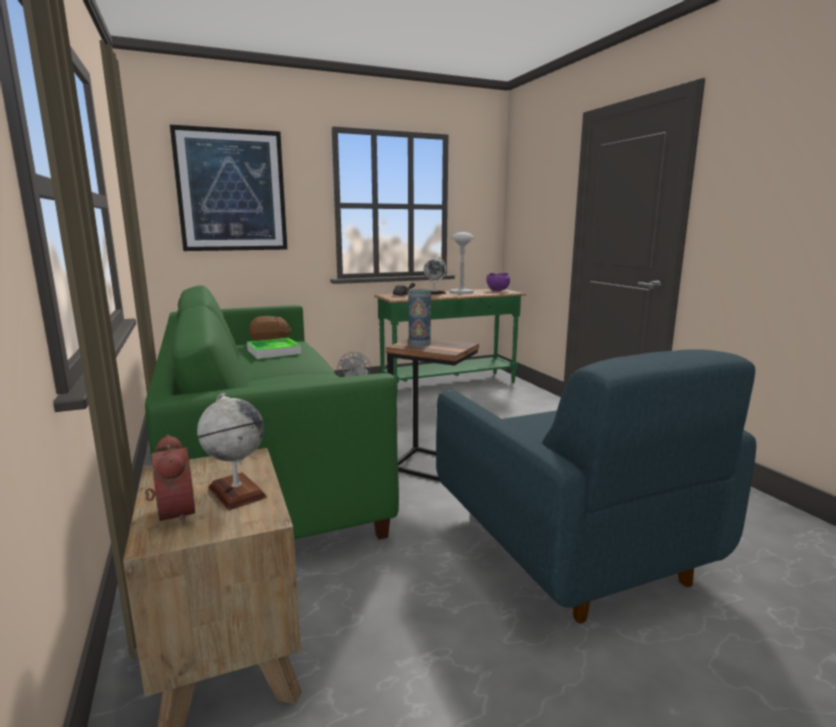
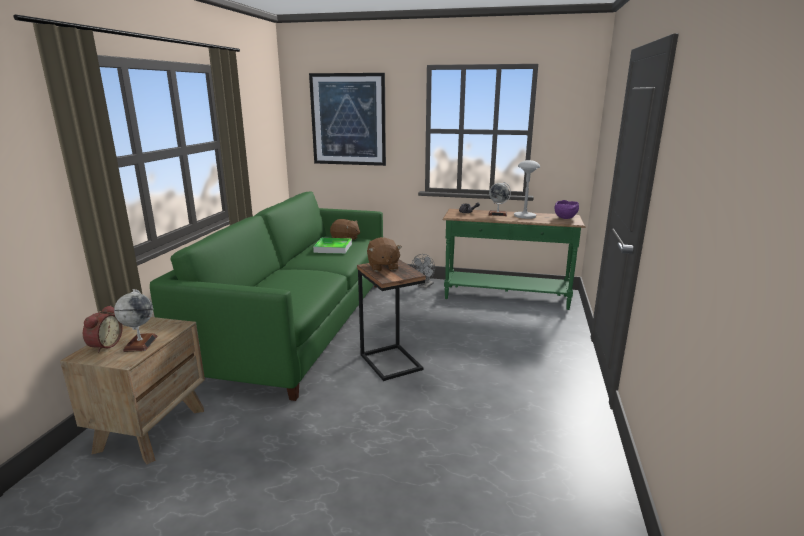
camera: 35 degrees right, 5 degrees up
vase [409,288,431,347] -> brown plush toy [367,237,402,272]
blue armchair [436,349,756,624] -> none

